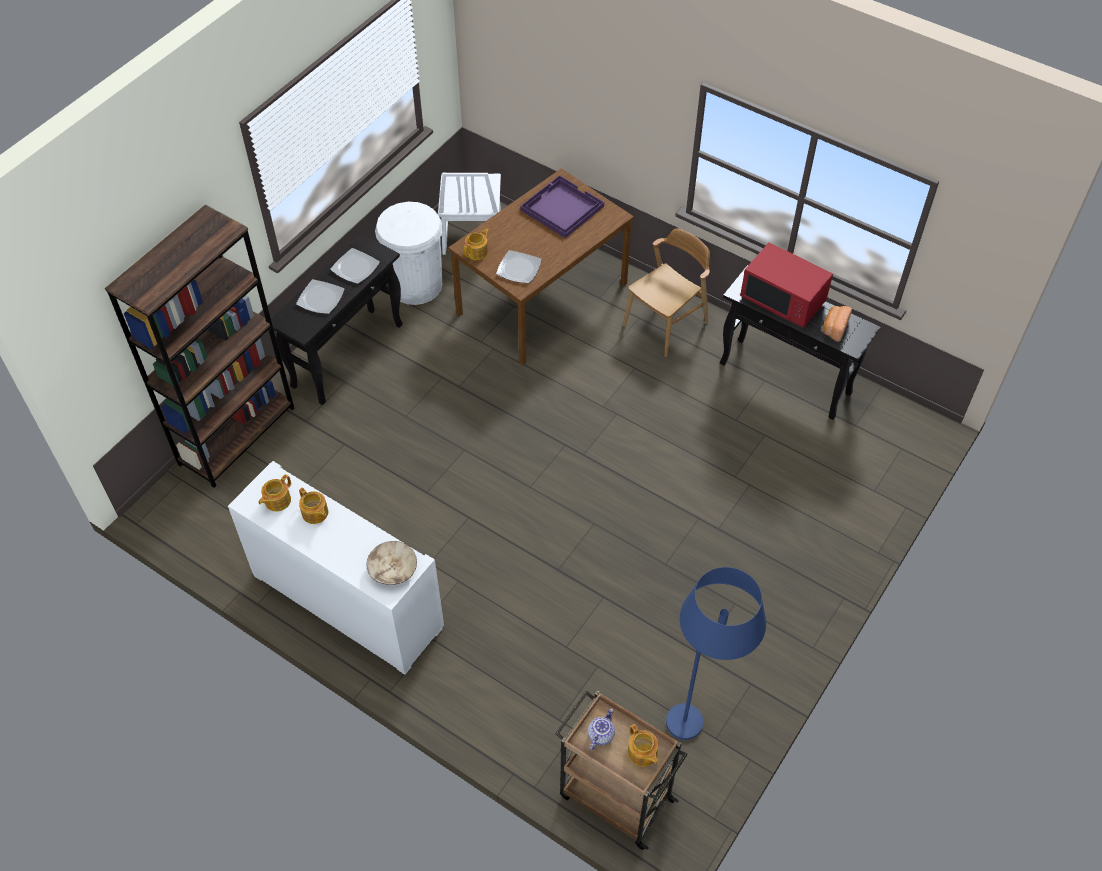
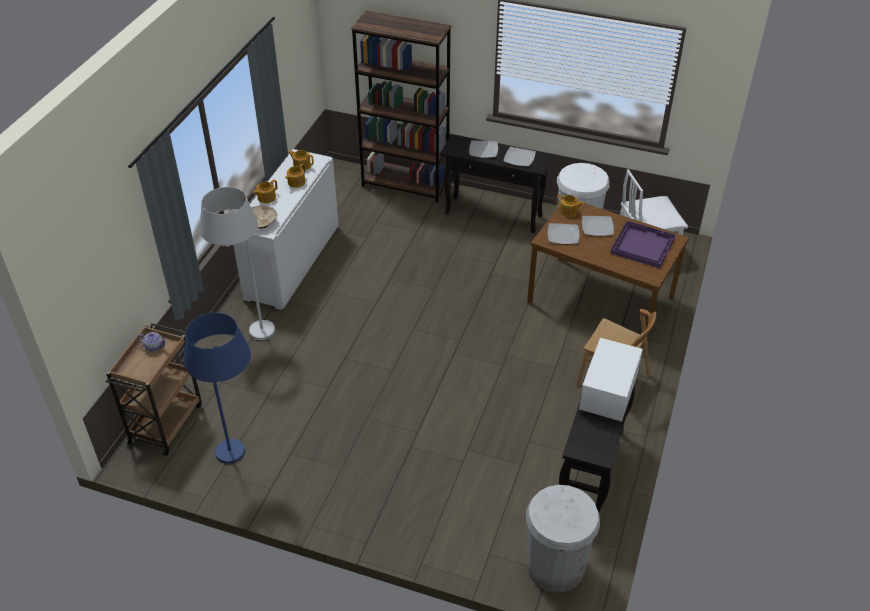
camera: 75 degrees right, 10 degrees down
teapot [628,724,658,767] -> teapot moved to [253,180,277,204]
red microwave [740,242,833,328] -> white microwave [579,338,643,422]
bread [823,306,852,342] -> none
none -> white floor lamp [200,187,275,340]
none -> white trash can [526,485,600,592]
none -> plate [582,216,614,236]

